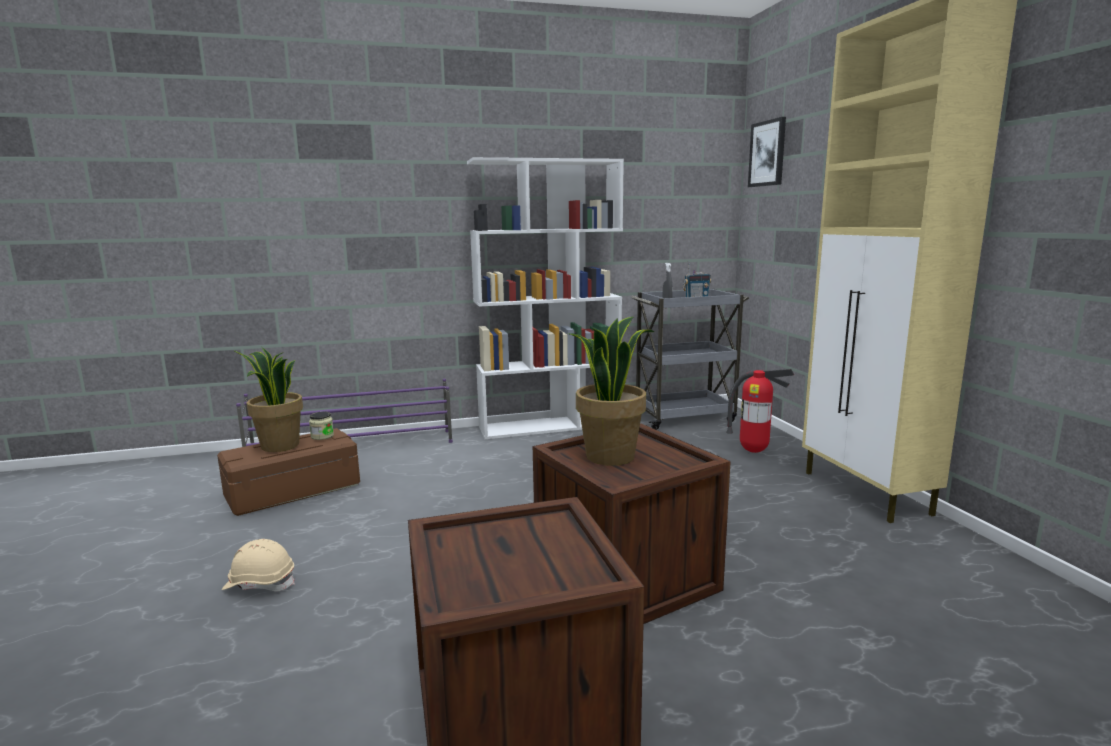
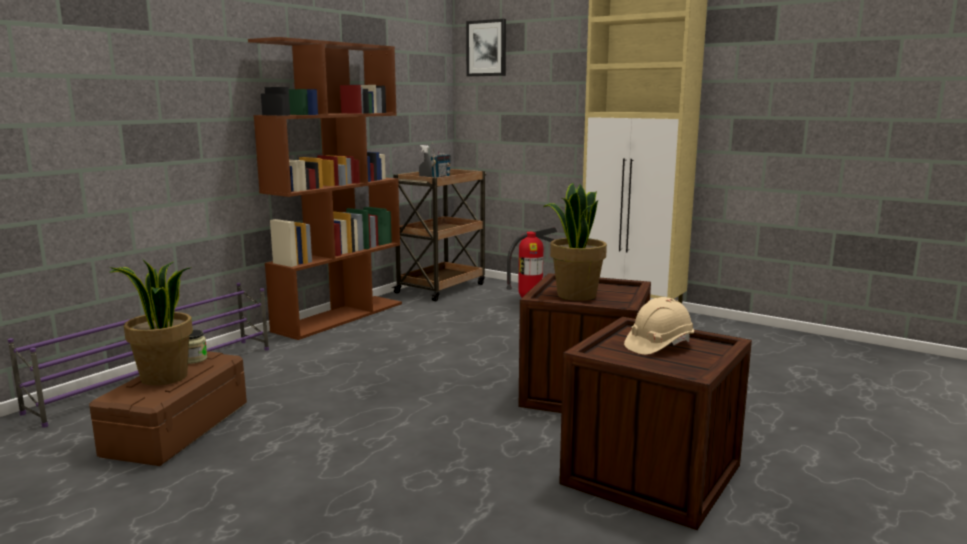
camera: 40 degrees left, 0 degrees up
beige hard hat [222,539,295,591] -> beige hard hat moved to [624,297,694,355]
white bookcase [467,157,624,439] -> brown bookcase [248,37,402,340]
grey cart [631,289,749,430] -> brown cart [392,169,486,302]

